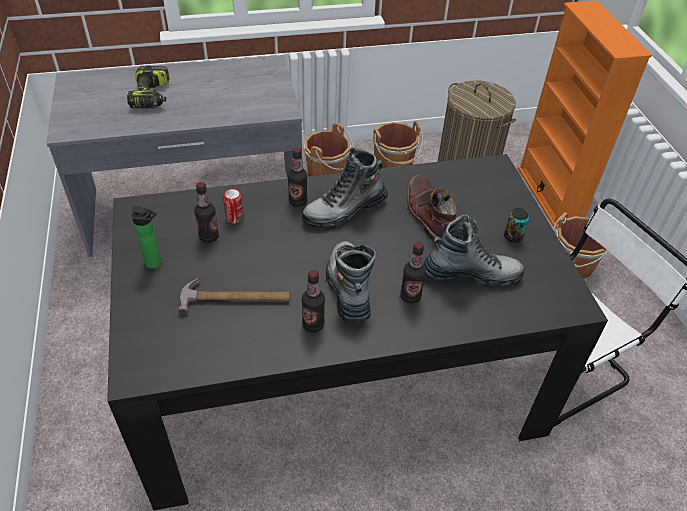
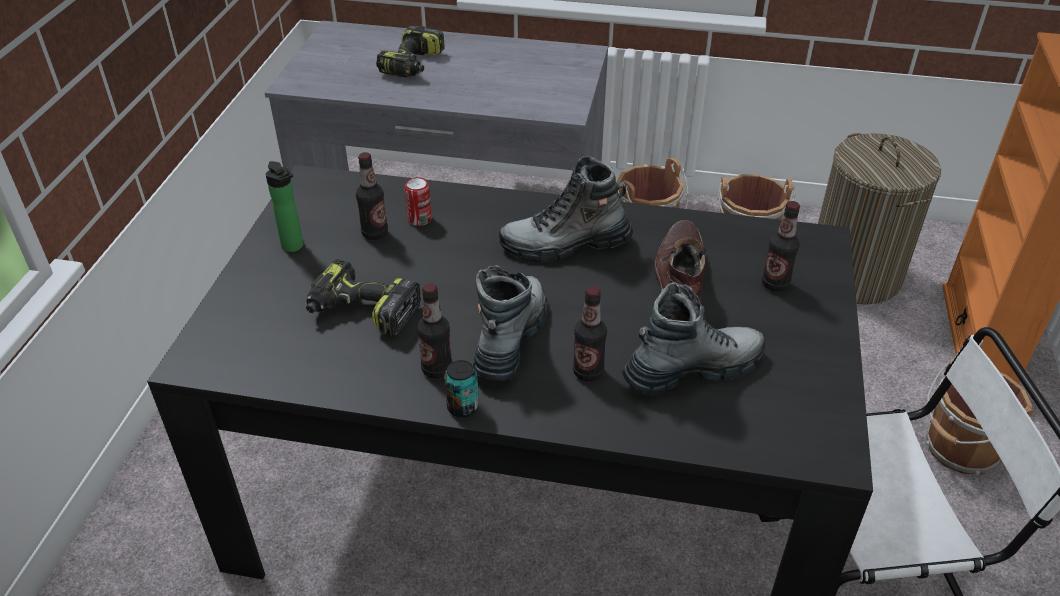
camera: 25 degrees right, 5 degrees down
hammer [178,278,291,315] -> power drill [306,259,421,336]
bottle [288,147,307,207] -> bottle moved to [762,201,800,292]
boot [423,215,525,289] -> boot turned 45 degrees counterclockwise [621,282,765,395]
can [504,208,529,243] -> can moved to [444,360,479,417]

